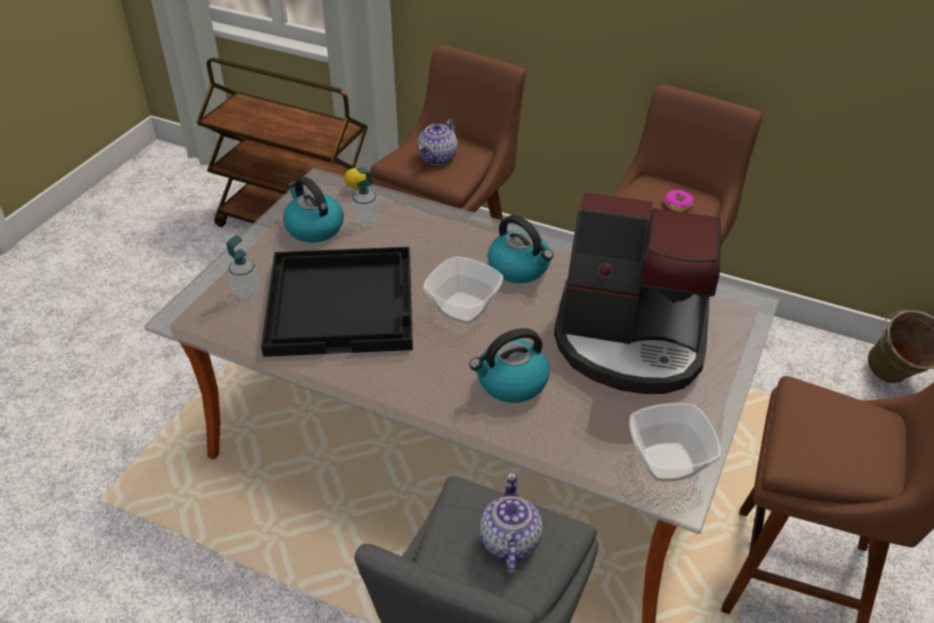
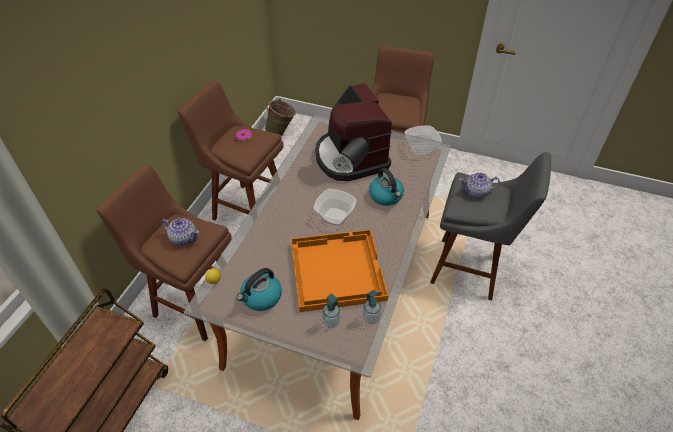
camera: 95 degrees left, 5 degrees up
black tray [261,247,413,357] -> orange tray [291,229,388,312]
soap dispenser [352,168,378,227] -> soap dispenser moved to [363,290,381,324]
kettle [487,215,553,283] -> none
coffee machine [554,193,721,394] -> coffee machine turned 150 degrees clockwise [315,83,392,181]

